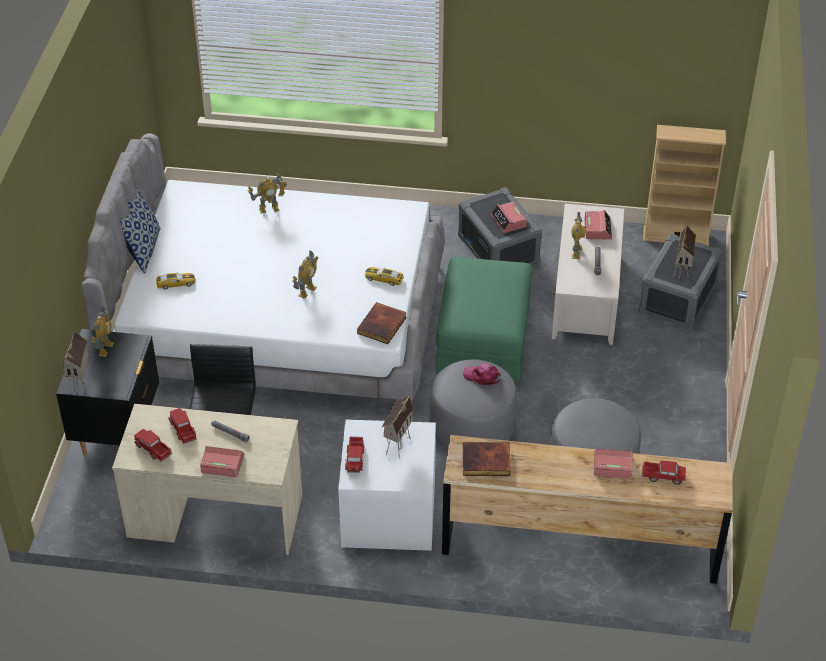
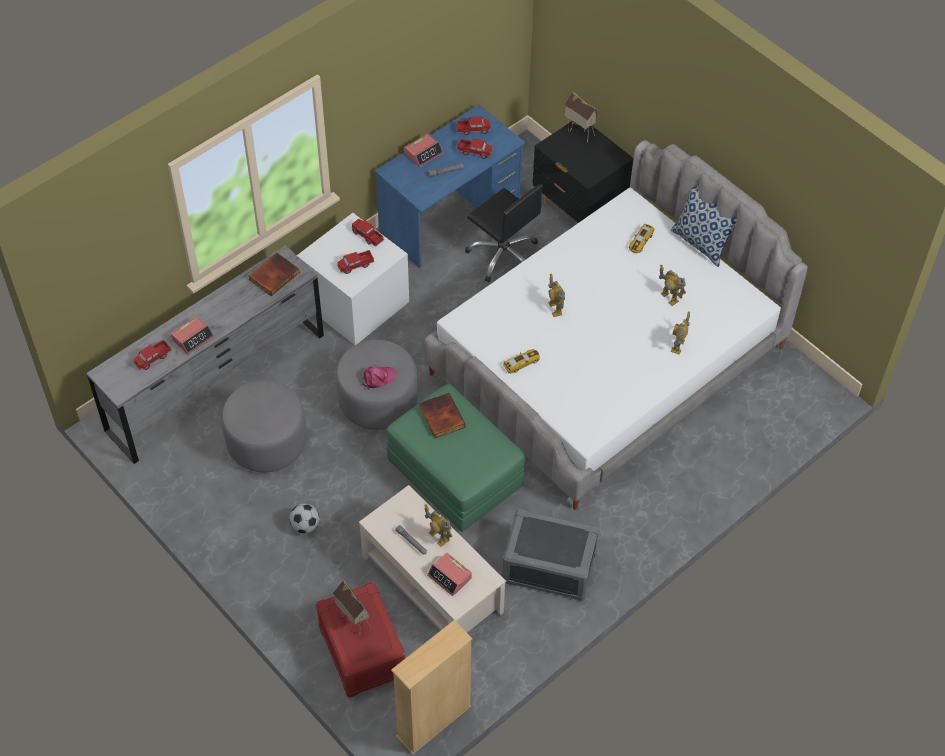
camera: 130 degrees right, 10 degrees up
toy robot [92,306,114,357] -> toy robot moved to [659,265,686,306]
beige desk [112,404,302,555] -> blue desk [375,104,526,268]
book [357,302,407,344] -> book moved to [419,393,465,438]
toy house [382,396,414,459] -> toy truck [337,250,374,274]
brown dresser [442,435,733,584] -> grey dresser [87,245,324,464]
alarm clock [490,202,527,233] -> none
grey storage box [639,234,723,330] -> red storage box [316,582,405,698]
none -> football [289,504,320,534]

